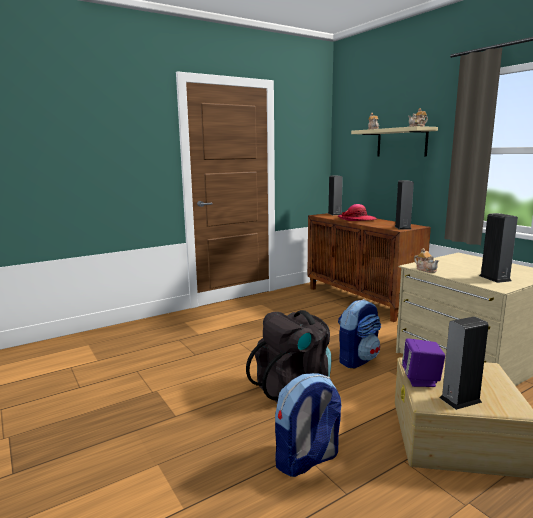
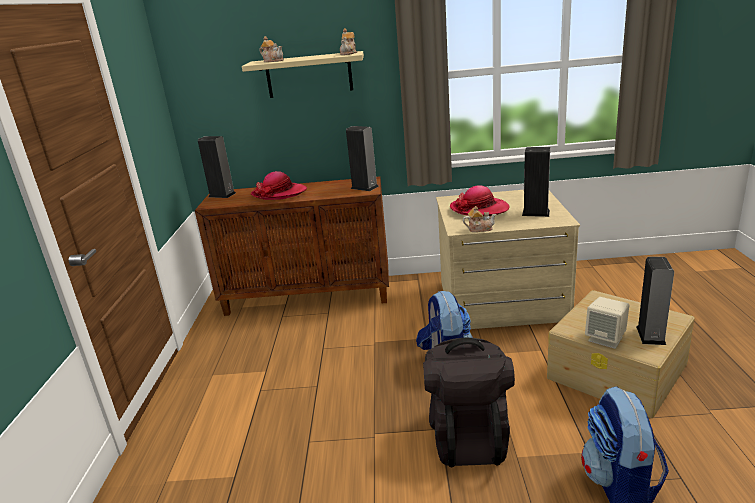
camera: 55 degrees left, 10 degrees up
purple speaker [402,338,445,387] -> beige speaker [585,297,629,349]
none -> hat [450,185,510,217]

